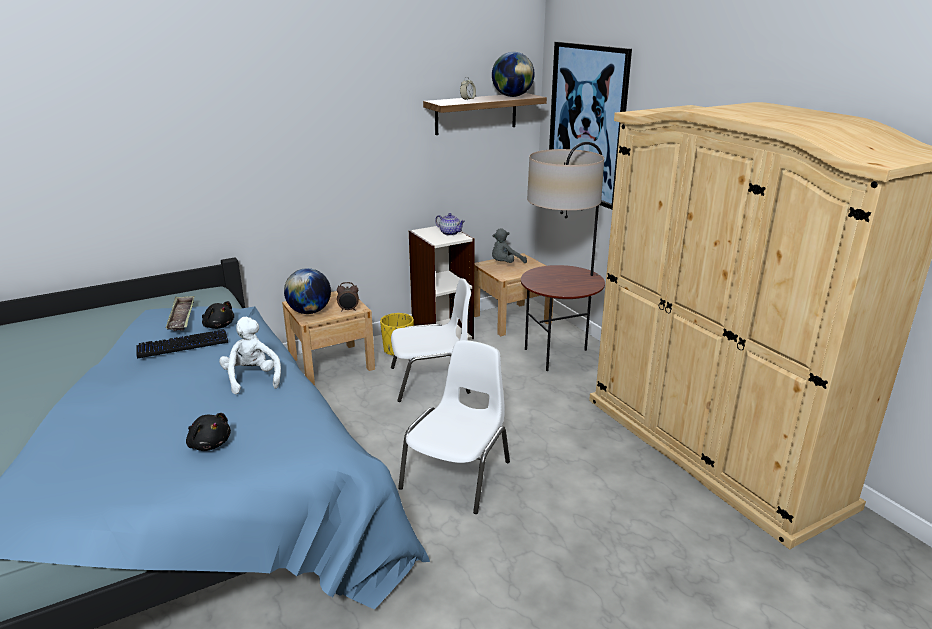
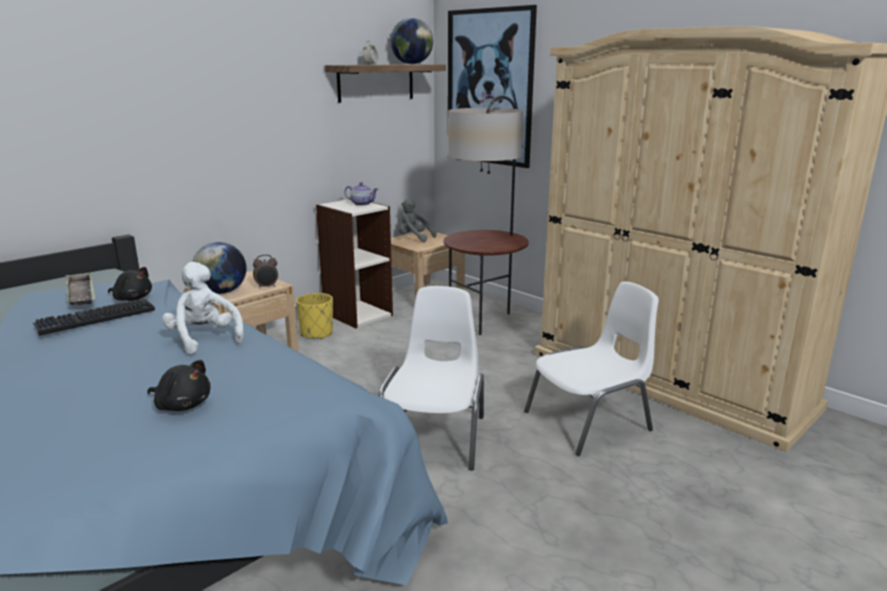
camera: 15 degrees left, 5 degrees down
white chair [391,278,471,402] -> white chair moved to [524,282,659,456]
grey plush toy [492,228,527,263] -> grey plush toy turned 75 degrees clockwise [399,199,436,242]

